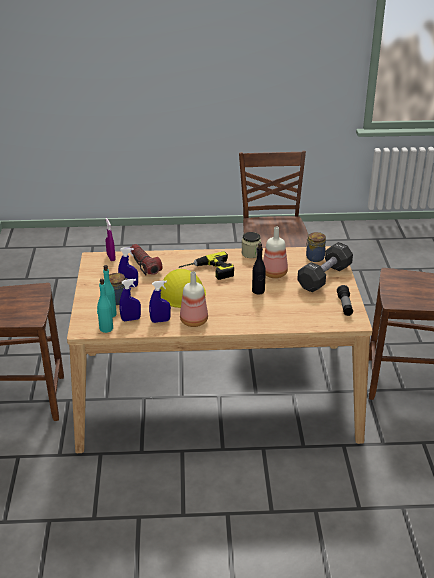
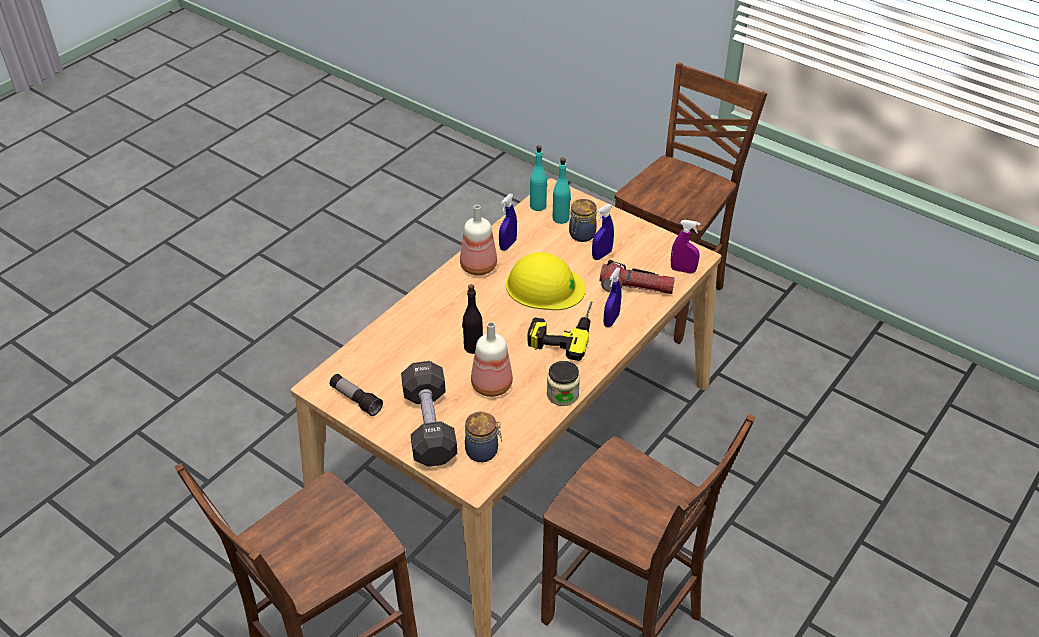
camera: 130 degrees right, 10 degrees up
blue spray bottle [119,279,141,321] -> blue spray bottle moved to [604,267,622,327]

